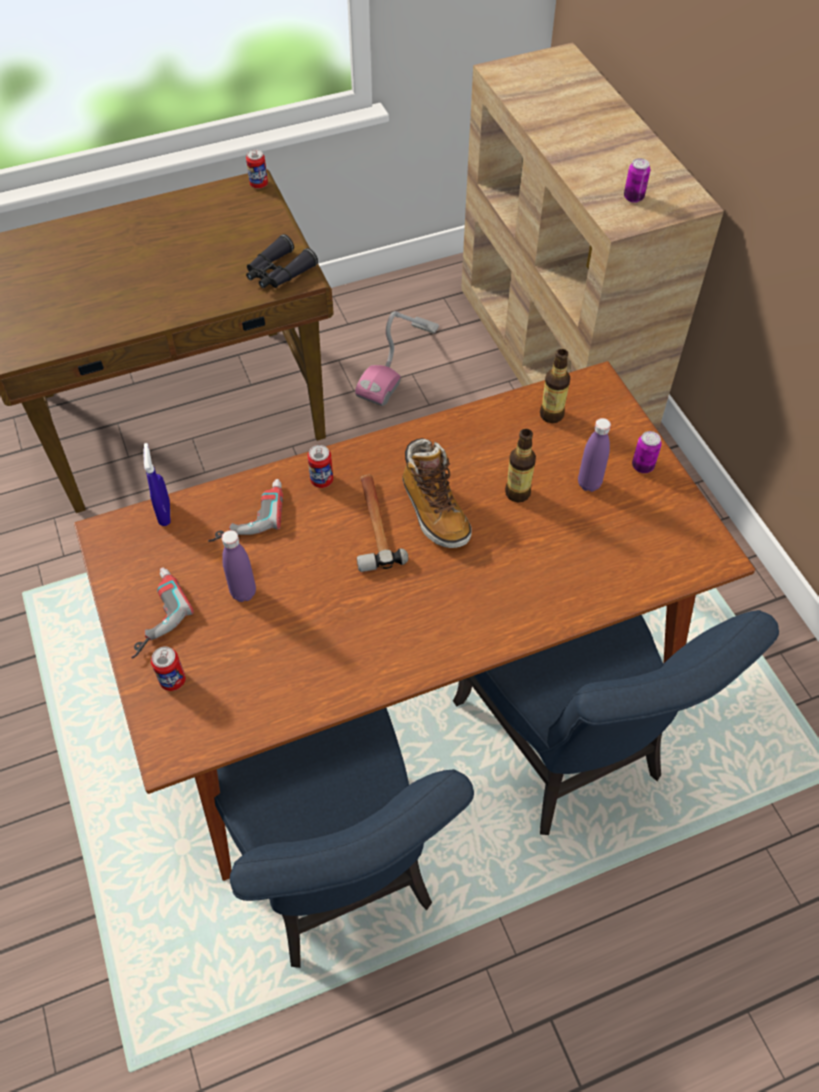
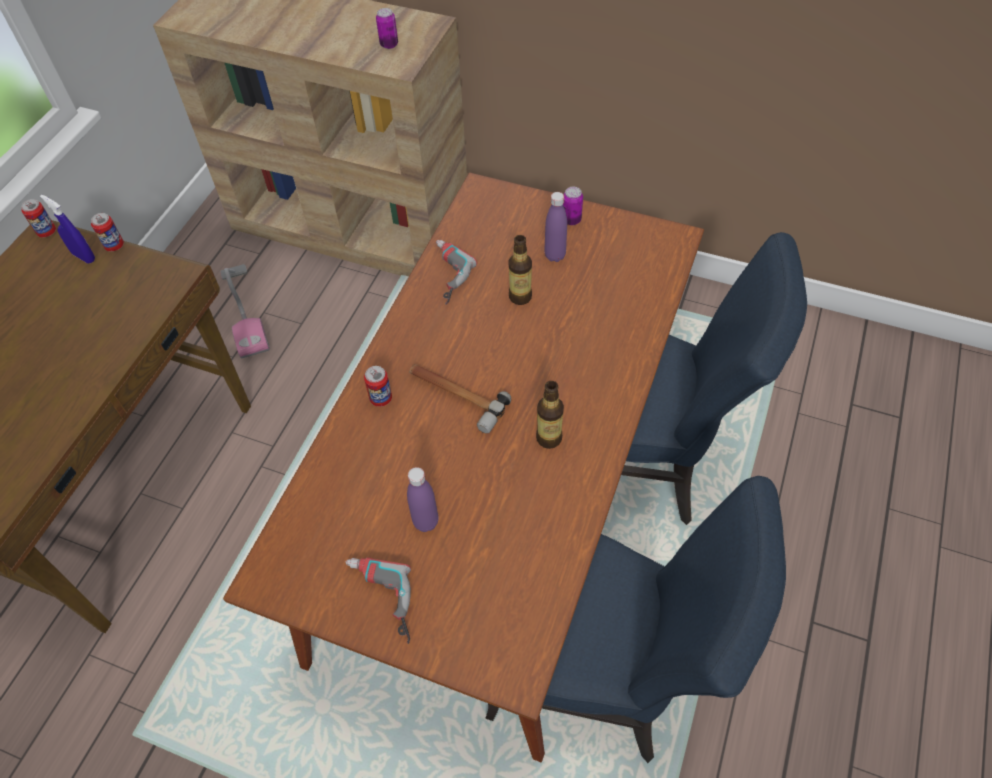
camera: 45 degrees left, 0 degrees up
blue spray bottle [143,443,171,526] -> blue spray bottle moved to [40,195,95,264]
can [151,646,186,691] -> can moved to [91,213,124,252]
power drill [208,479,283,542] -> power drill moved to [436,240,477,305]
black binoculars [246,234,318,288] -> none
boot [403,438,472,548] -> none
bottle [540,349,570,423] -> bottle moved to [536,381,564,449]

